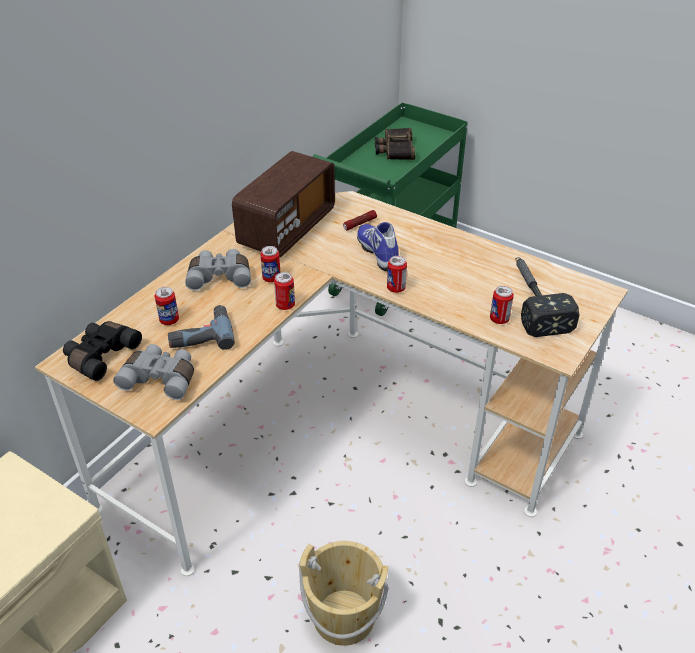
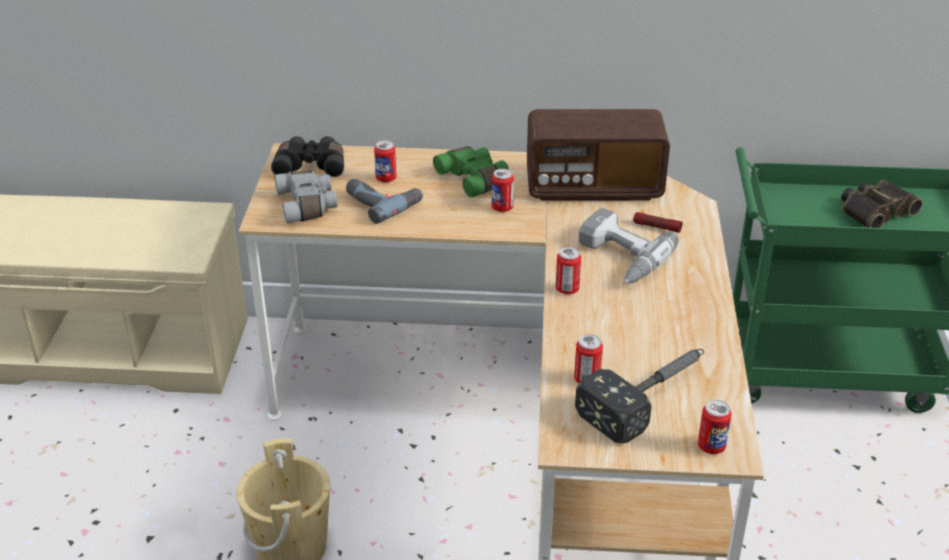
camera: 60 degrees right, 5 degrees down
grey binoculars [185,249,251,291] -> green binoculars [433,146,509,198]
can [274,272,295,310] -> can moved to [698,400,732,454]
shoe [357,222,399,271] -> power drill [578,208,679,284]

